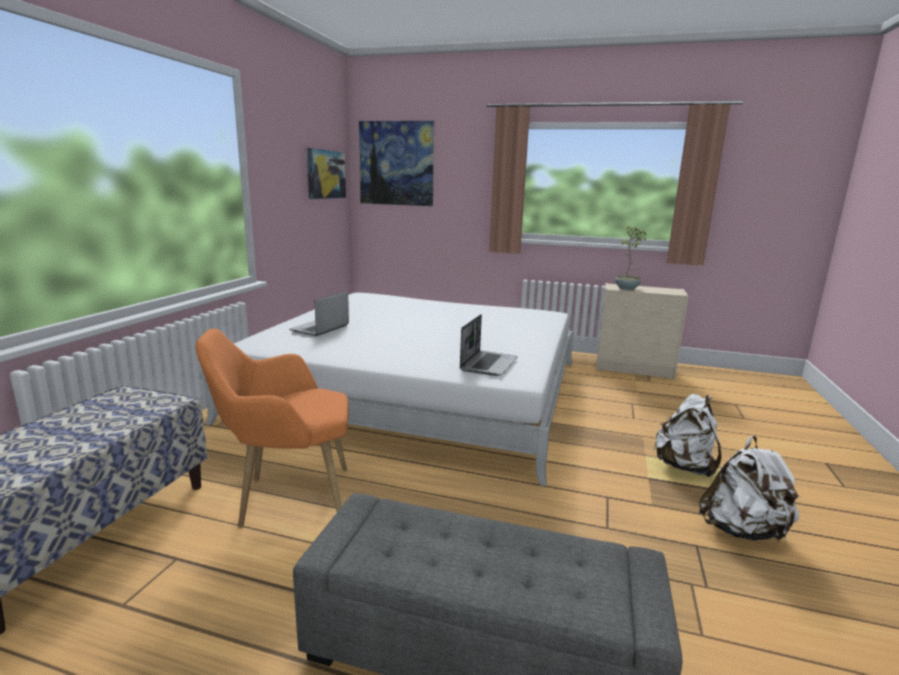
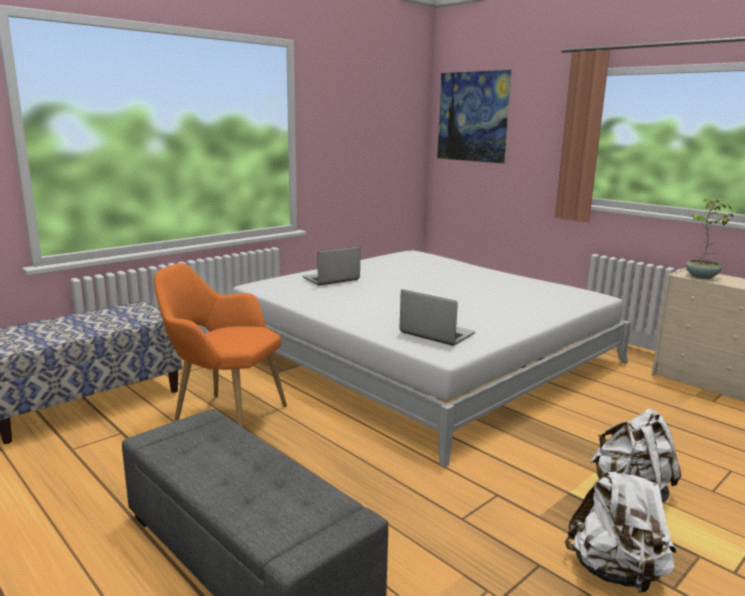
camera: 30 degrees right, 0 degrees up
picture [307,148,346,199] -> none
laptop [460,314,518,376] -> laptop turned 105 degrees counterclockwise [399,290,475,346]

